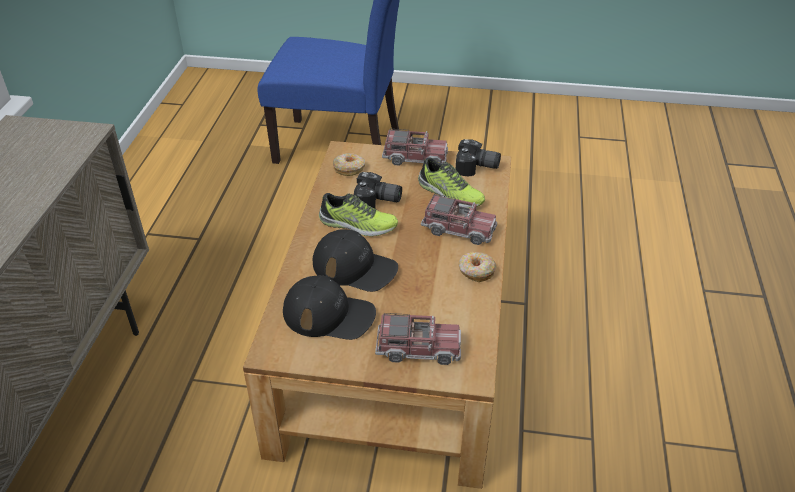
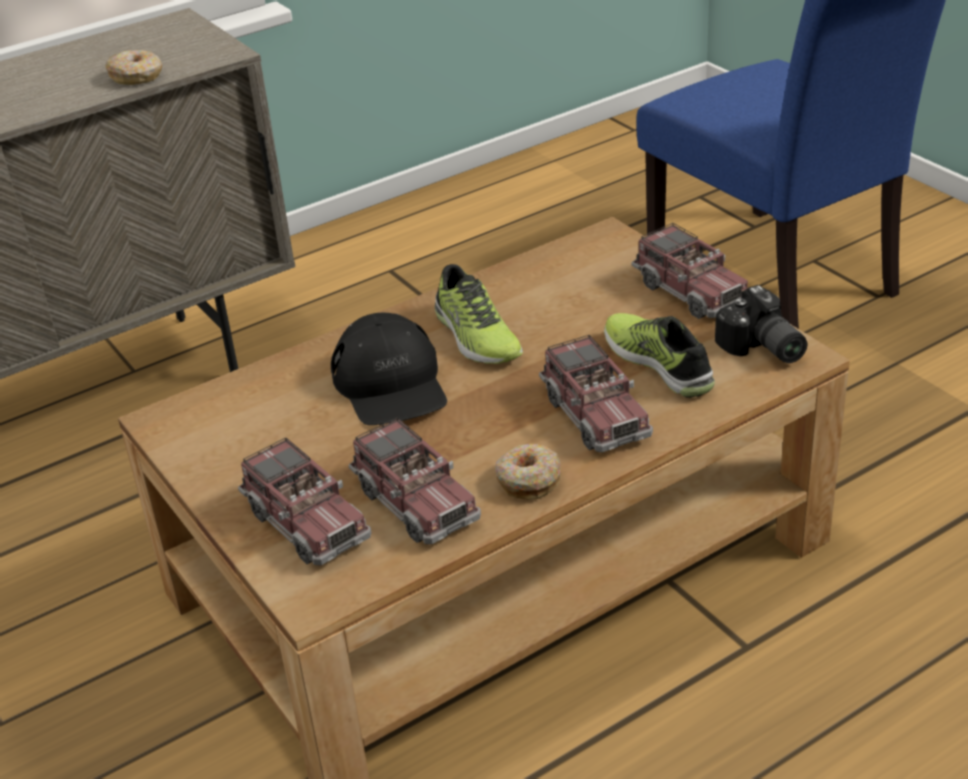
camera: 50 degrees right, 5 degrees down
black cap [283,275,376,340] -> none
donut [333,153,365,176] -> donut moved to [105,50,162,85]
camera [354,172,402,209] -> none
shoe [418,157,485,208] -> shoe turned 150 degrees clockwise [604,313,715,398]
none -> toy truck [349,418,481,545]

